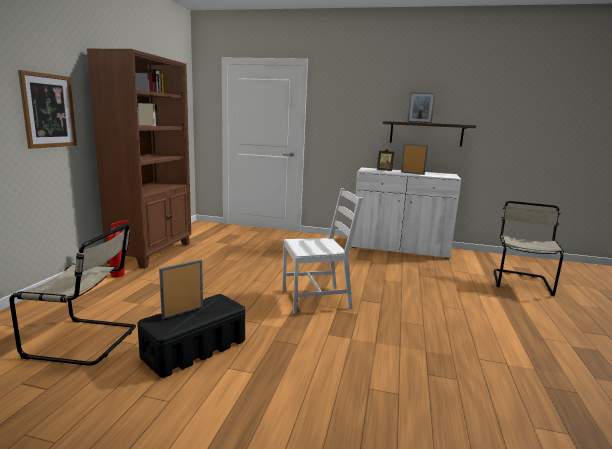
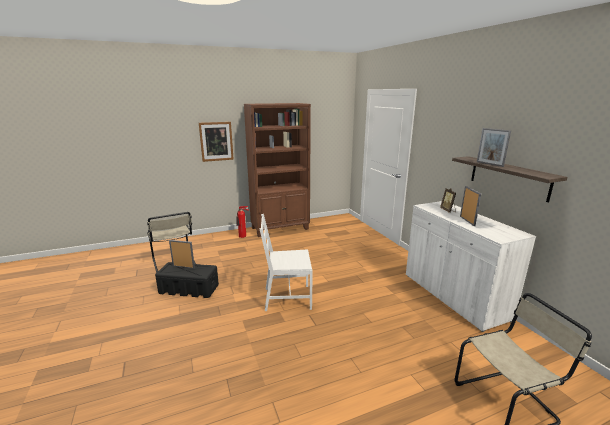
camera: 55 degrees right, 5 degrees up
white chair [282,188,363,314] -> white chair turned 135 degrees clockwise [260,214,313,311]

